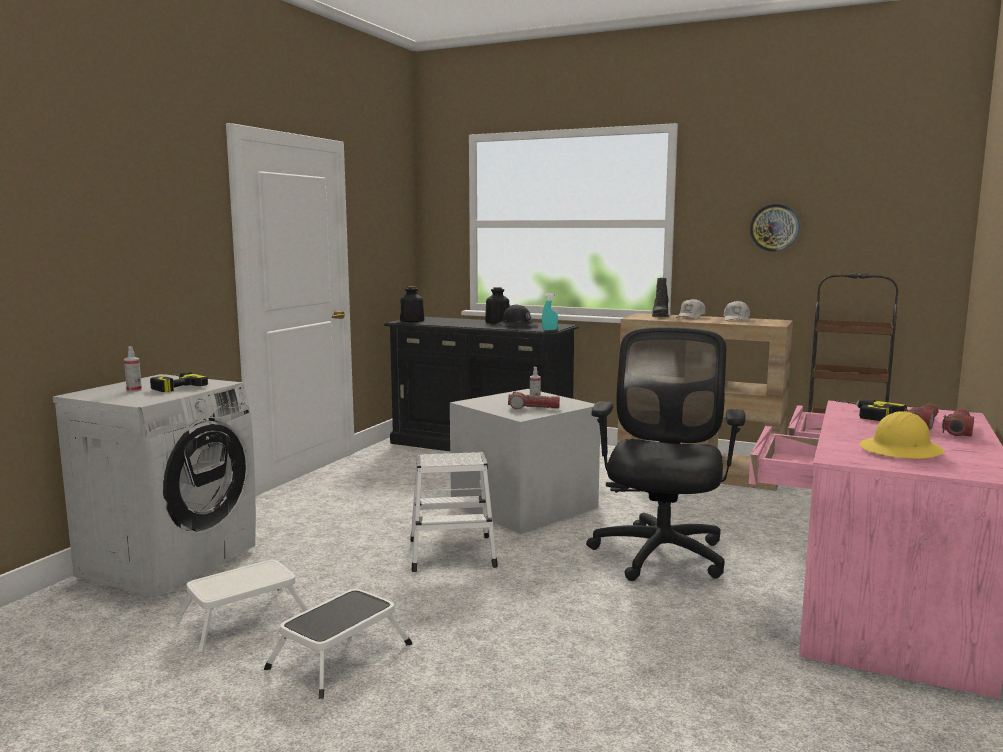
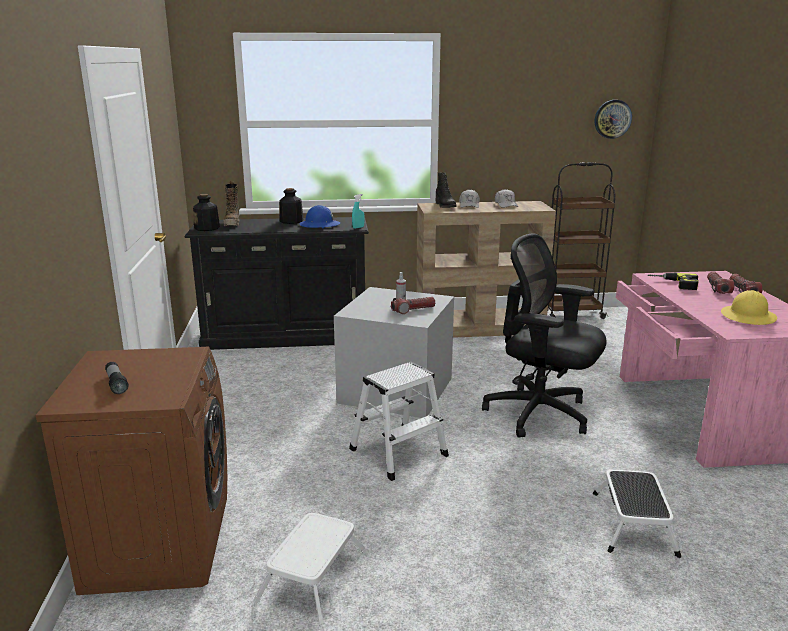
camera: 30 degrees left, 10 degrees up
white washing machine [53,374,256,598] -> brown washing machine [35,346,227,595]
spray bottle [124,347,142,392] -> flashlight [105,362,129,394]
power drill [150,373,208,392] -> none
black step ladder [264,589,412,699] -> black step ladder moved to [592,470,681,558]
black hard hat [496,305,538,328] -> blue hard hat [300,205,340,228]
black office chair [586,327,745,581] -> black office chair turned 45 degrees counterclockwise [482,233,607,438]
wall clock [750,204,800,252] -> wall clock moved to [595,100,632,139]
none -> boot [223,181,239,226]

